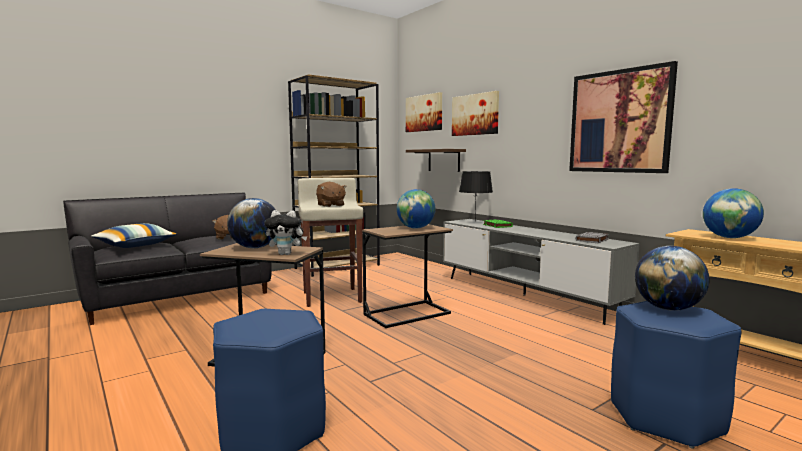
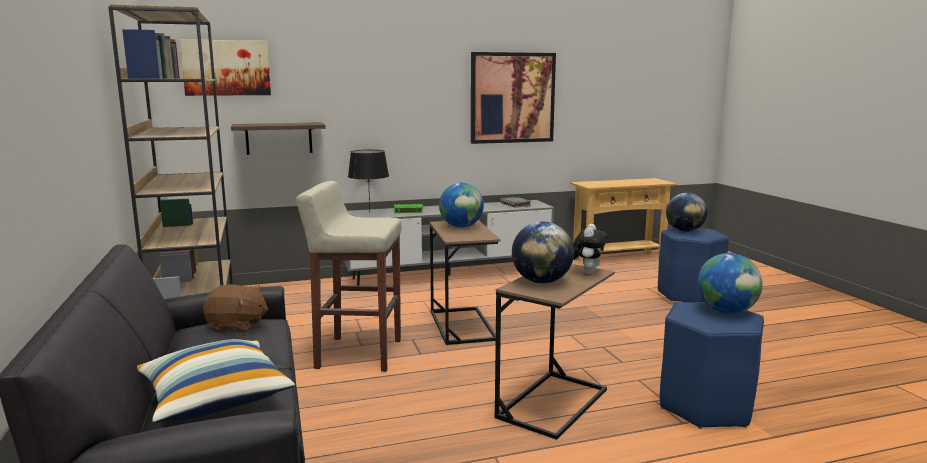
camera: 70 degrees left, 5 degrees up
brown plush toy [316,182,347,207] -> none
picture [452,91,499,136] -> none
globe [703,188,764,238] -> globe moved to [697,253,762,314]

